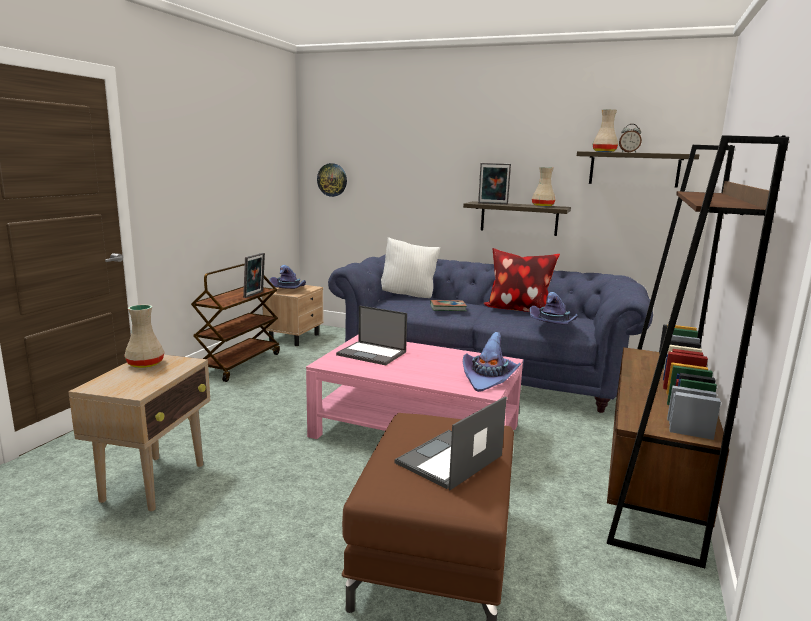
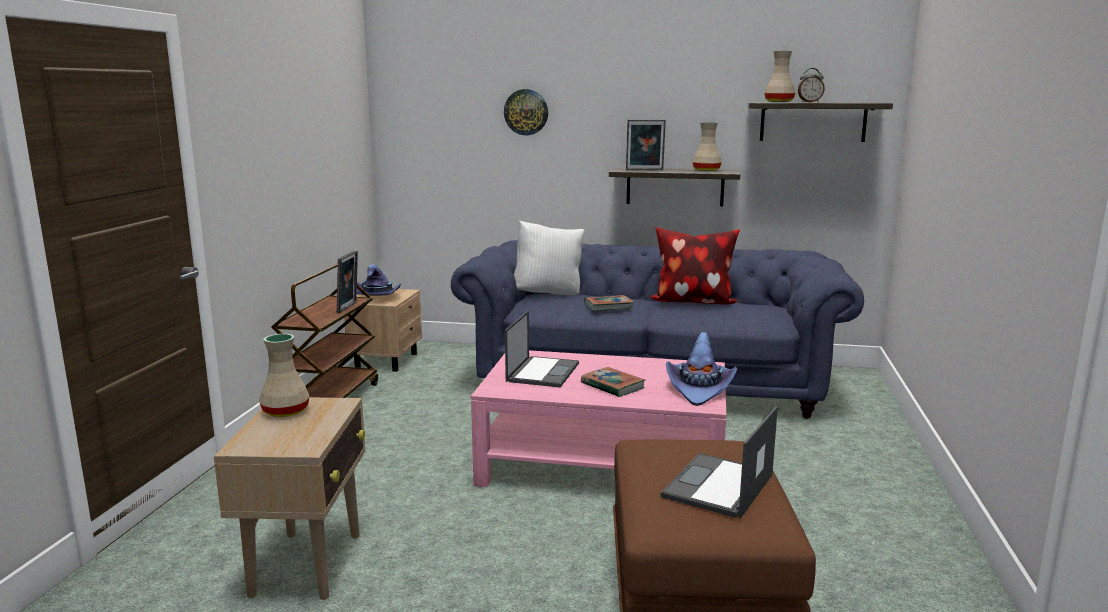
camera: 10 degrees left, 0 degrees up
wall clock [317,163,347,197] -> wall clock moved to [504,89,548,135]
laptop [336,305,407,365] -> laptop turned 90 degrees counterclockwise [505,311,579,388]
purple hat [529,292,578,324] -> none
brown bookcase [607,135,789,568] -> none
none -> book [581,367,645,397]

